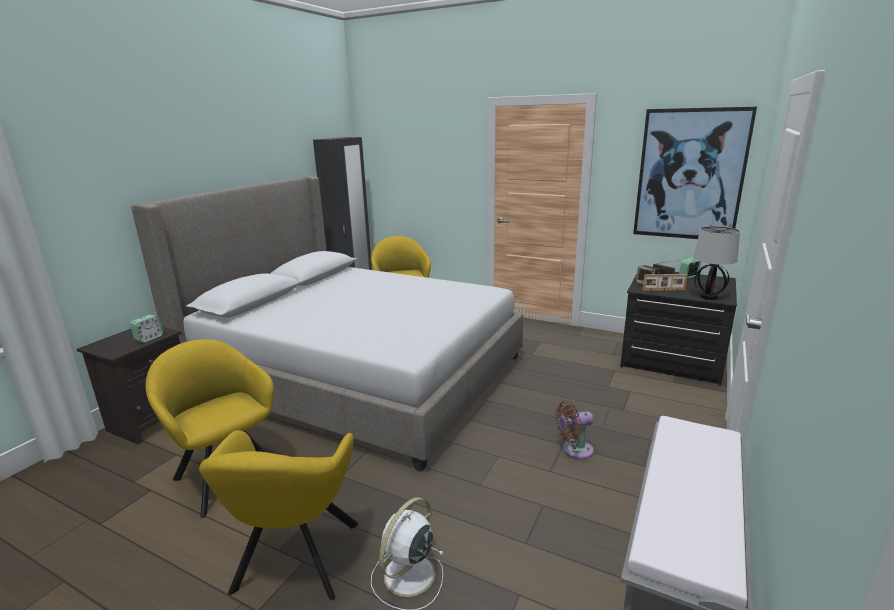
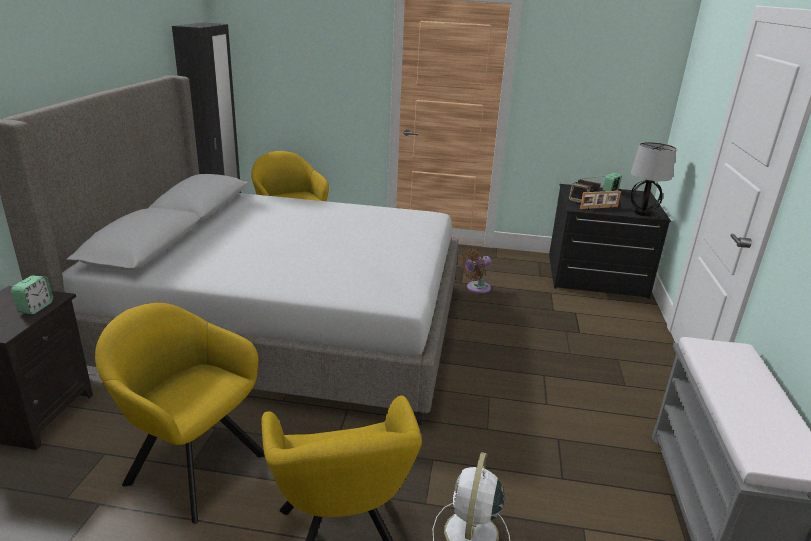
camera: 20 degrees left, 5 degrees up
brown fan [556,401,594,459] -> brown fan moved to [461,248,491,294]
picture [633,107,757,239] -> none

